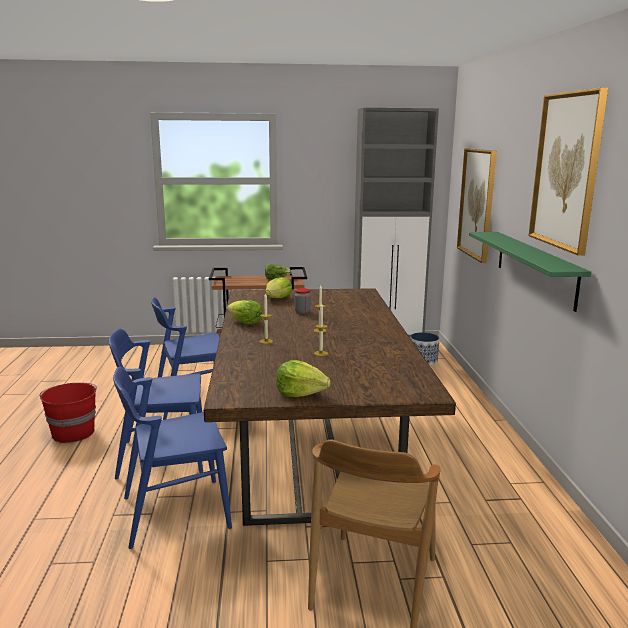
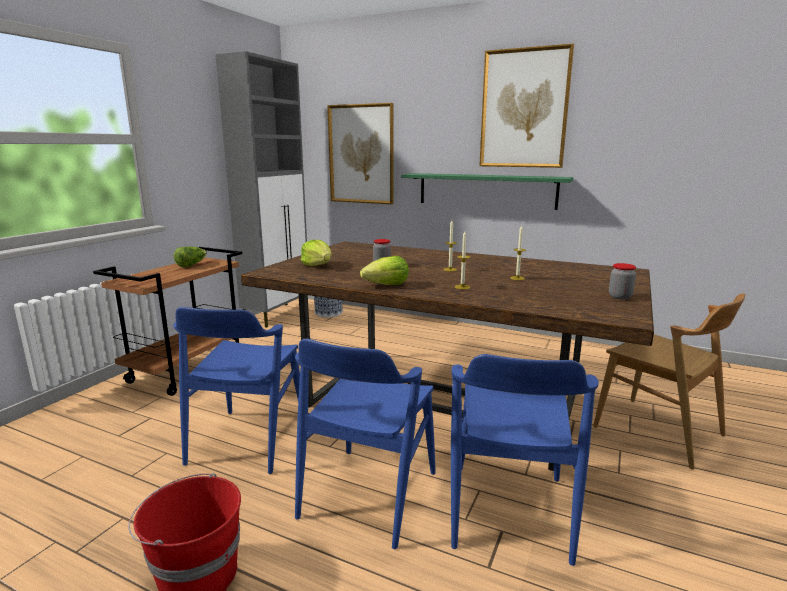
camera: 60 degrees left, 0 degrees up
lettuce [276,360,331,397] -> jar [609,263,636,300]

